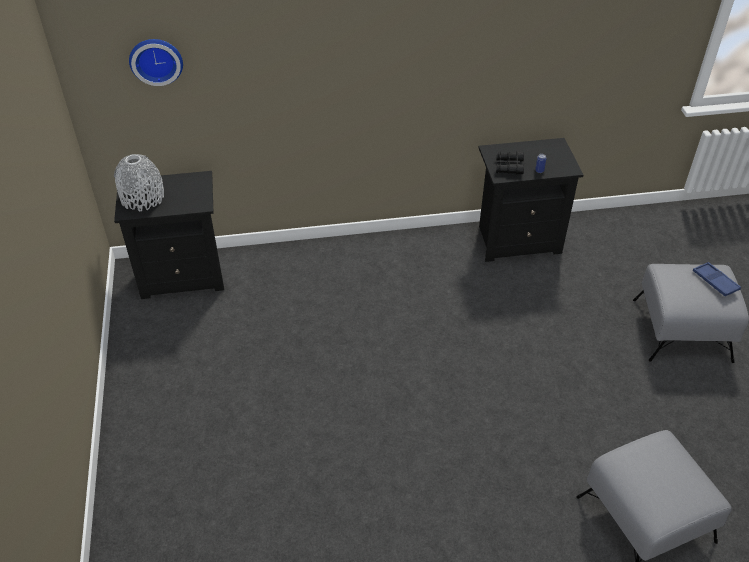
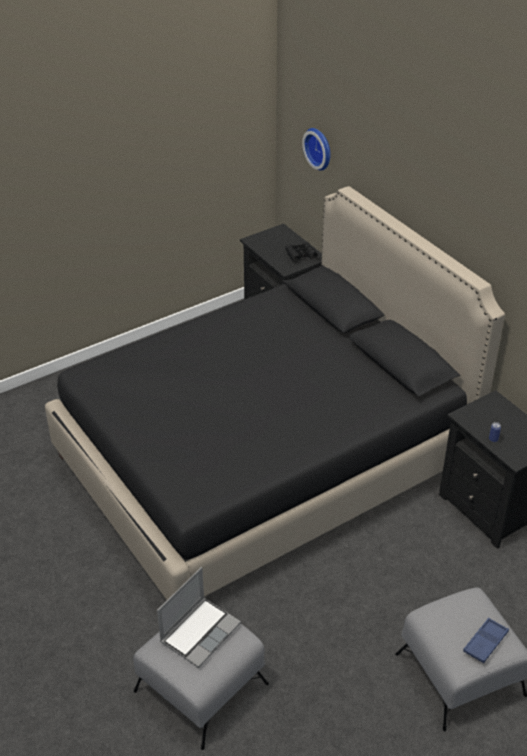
camera: 65 degrees right, 5 degrees down
grey vase [114,154,164,211] -> none
black binoculars [496,151,524,175] -> black binoculars moved to [285,242,317,262]
none -> black bed [45,186,505,600]
none -> laptop [157,567,241,668]

